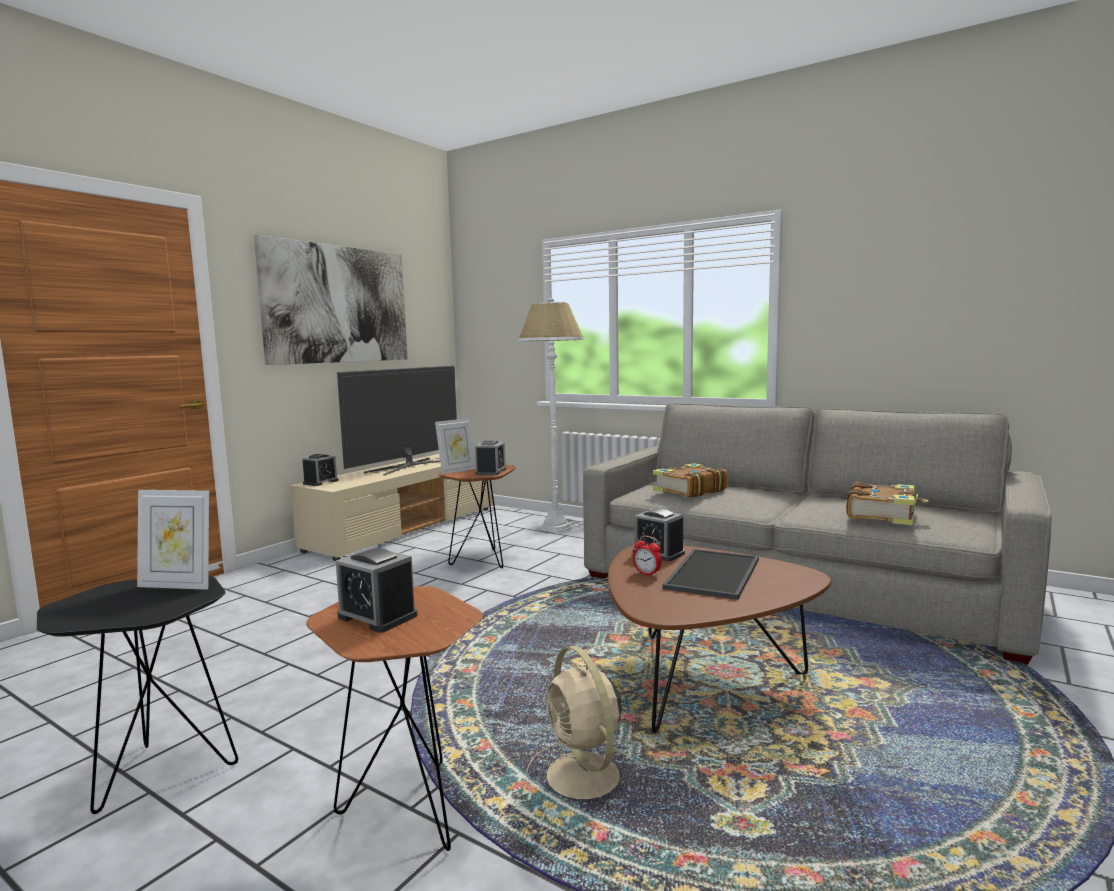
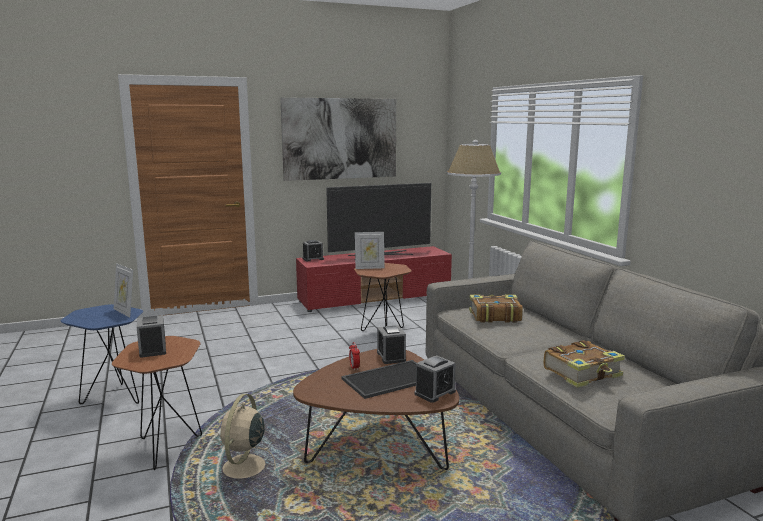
camera: 35 degrees right, 5 degrees up
black side table [37,576,238,814] -> blue side table [61,304,143,404]
beige tv stand [290,454,493,561] -> red tv stand [296,246,452,312]
alarm clock [475,441,506,475] -> alarm clock moved to [414,355,456,403]

